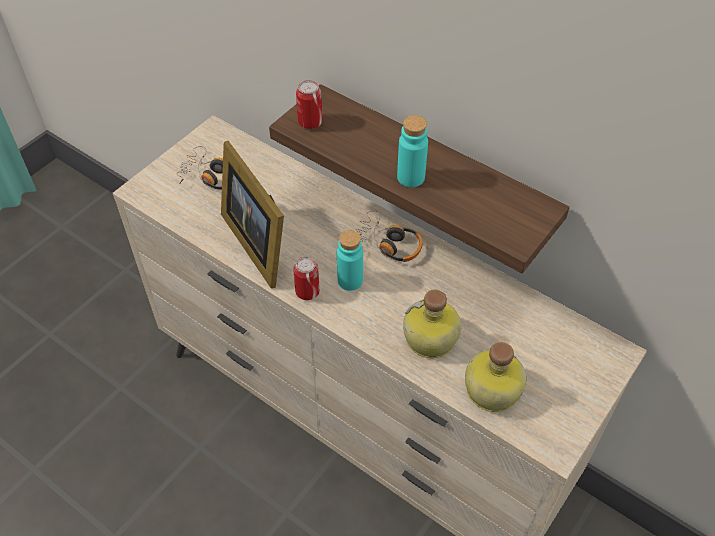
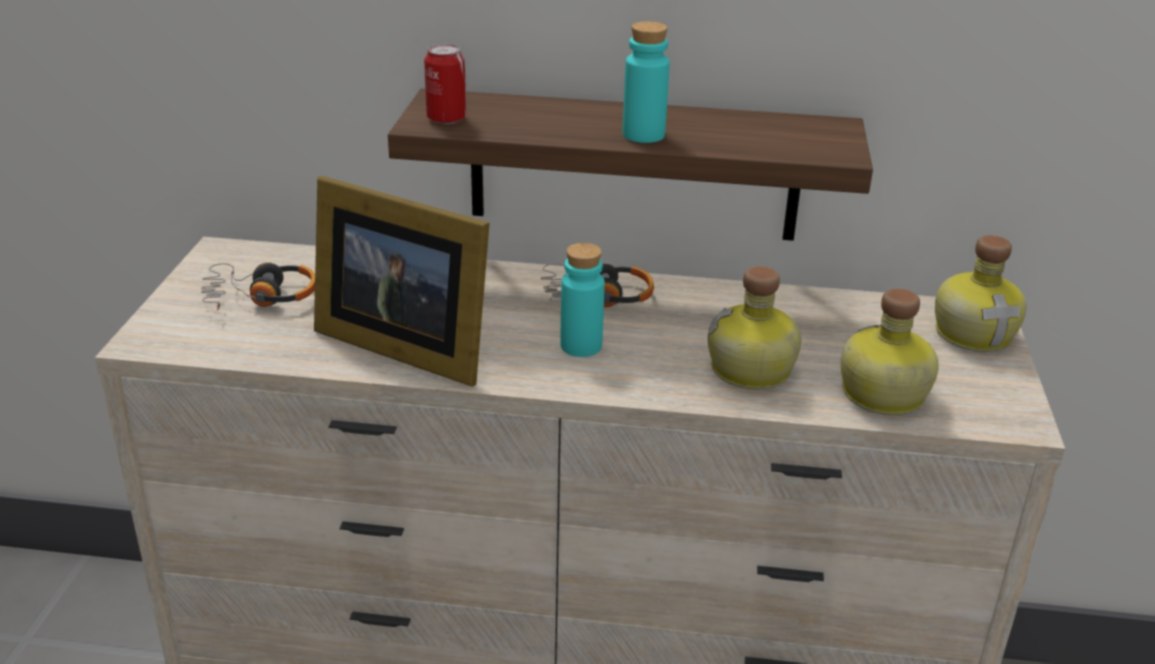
camera: 30 degrees left, 20 degrees down
can [294,257,320,300] -> none
none -> bottle [935,235,1027,352]

